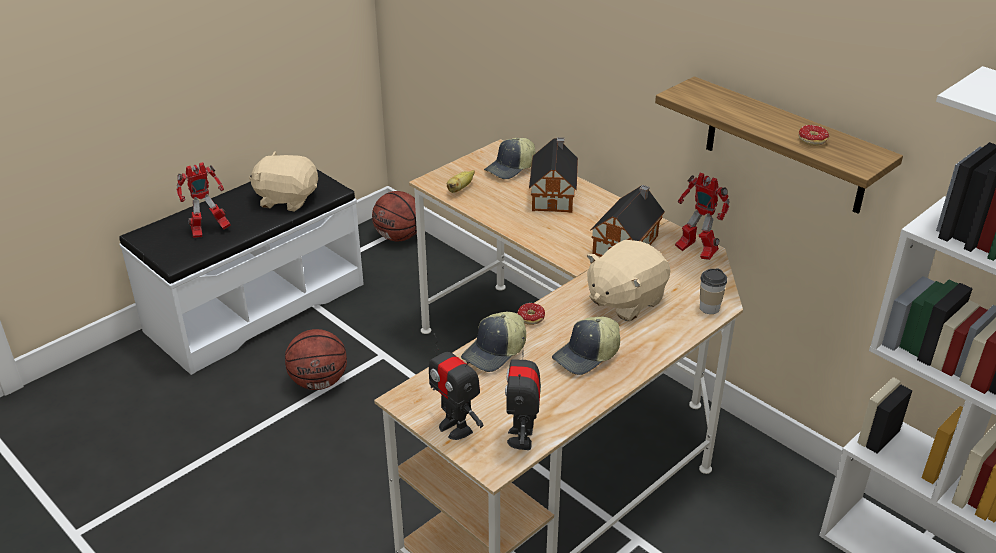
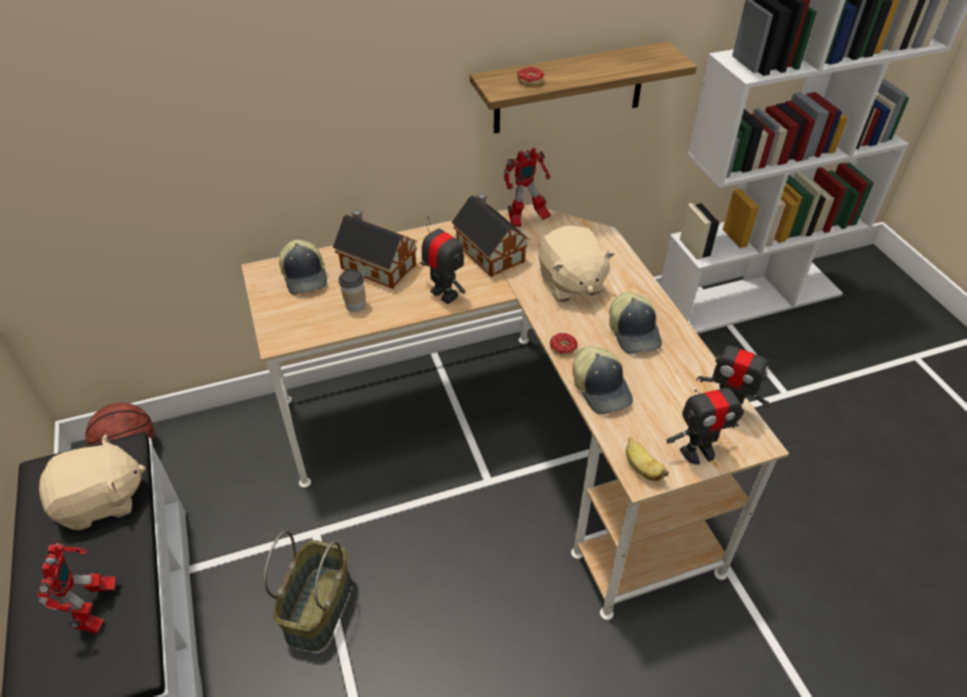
camera: 65 degrees left, 10 degrees up
beige plush toy [249,151,318,212] -> beige plush toy turned 150 degrees counterclockwise [39,434,146,530]
basketball [285,329,347,390] -> basket [264,530,351,651]
banana [447,170,475,193] -> banana moved to [626,437,669,481]
cup [700,268,727,314] -> cup moved to [339,269,365,312]
donut [798,125,829,146] -> donut moved to [517,67,544,86]
none -> toy robot [420,216,465,304]

